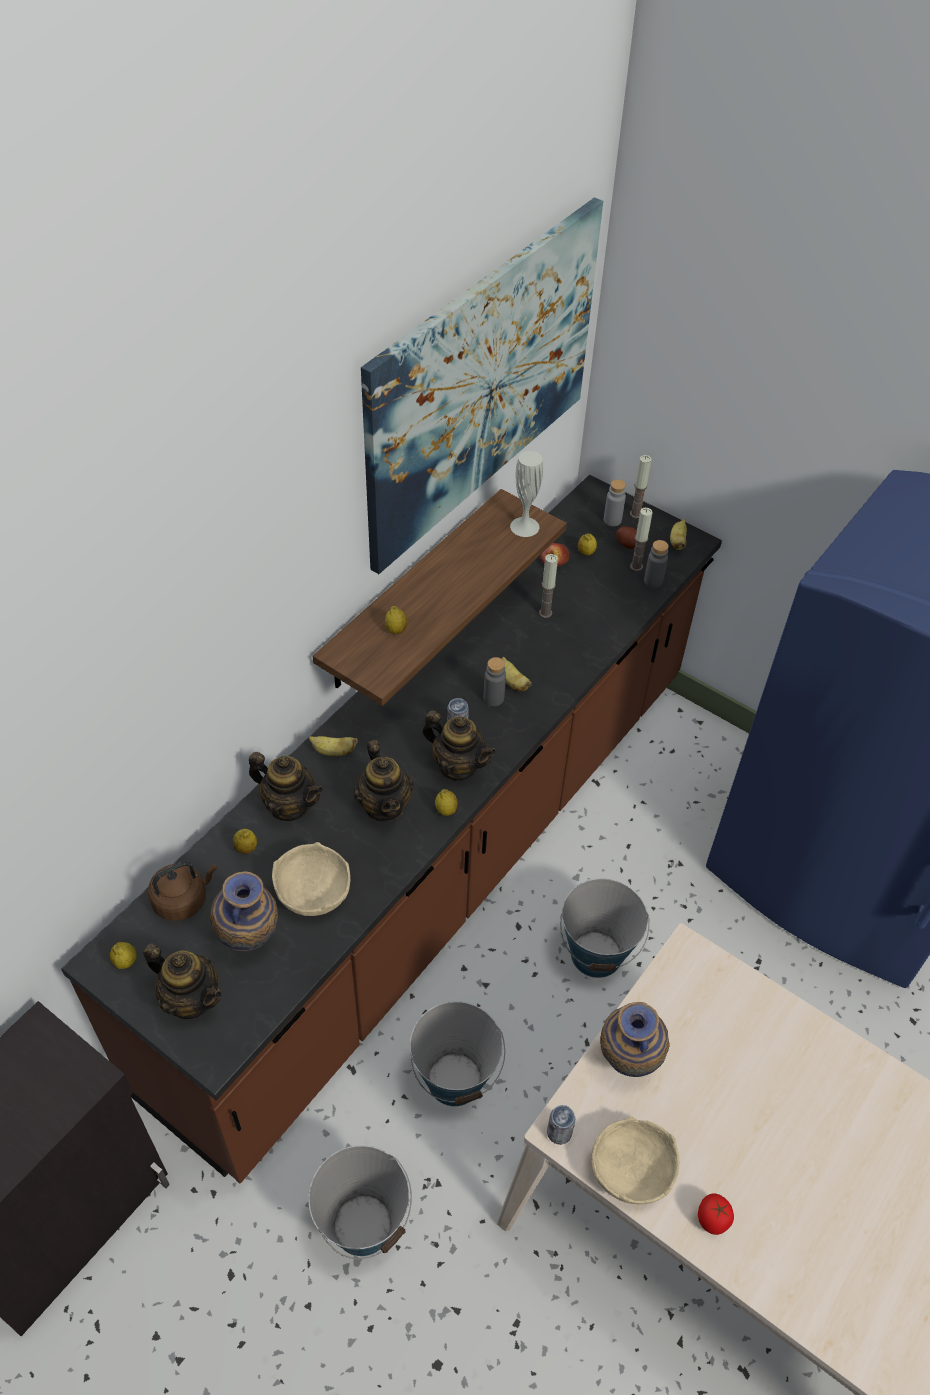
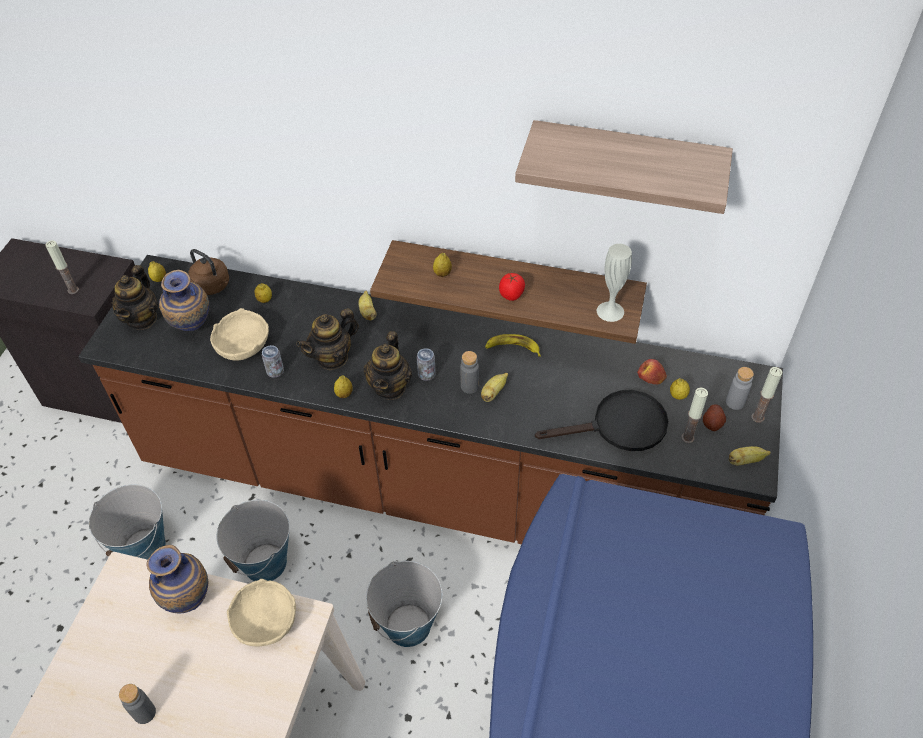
camera: 70 degrees right, 0 degrees up
teapot [249,752,323,821] -> none
picture [361,197,603,574] -> shelf [515,120,733,214]
candle [539,554,558,618] -> candle moved to [45,241,79,294]
can [547,1105,575,1145] -> can moved to [262,345,284,378]
beige bowl [591,1117,680,1204] -> beige bowl moved to [227,579,296,646]
grey bottle [644,540,669,588] -> grey bottle moved to [119,684,156,724]
tomato [698,1194,734,1235] -> tomato moved to [499,273,525,301]
none -> banana [485,334,541,357]
none -> black frying pan [535,390,669,451]

